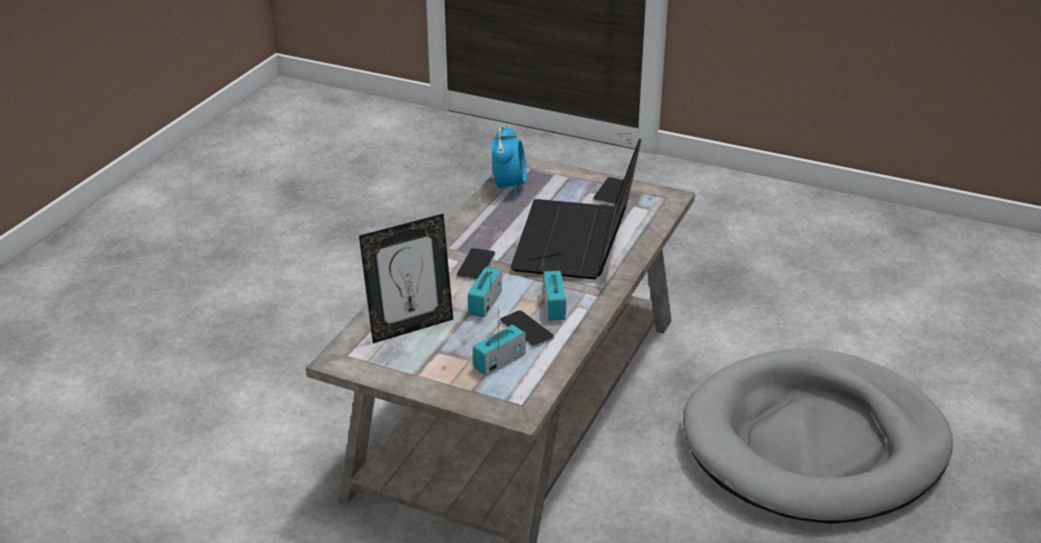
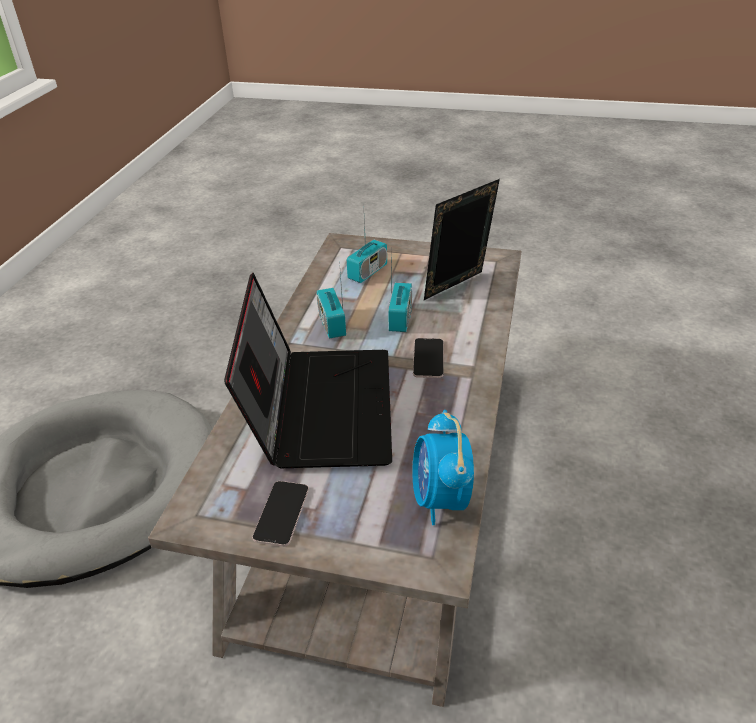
camera: 170 degrees right, 5 degrees up
phone [499,310,554,348] -> none

